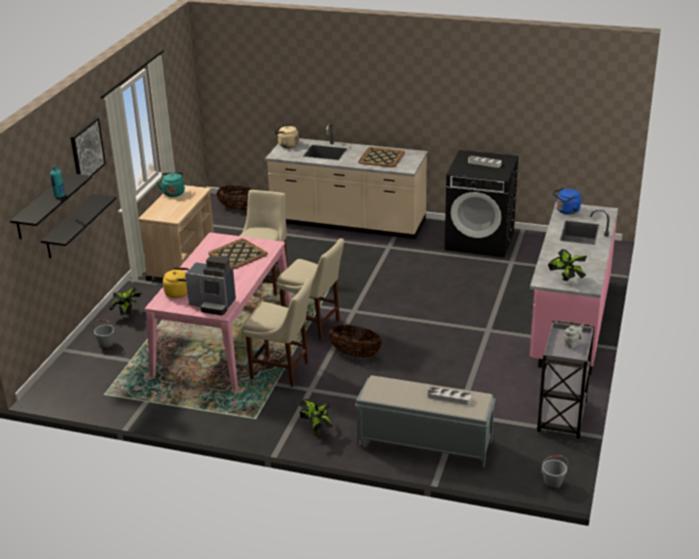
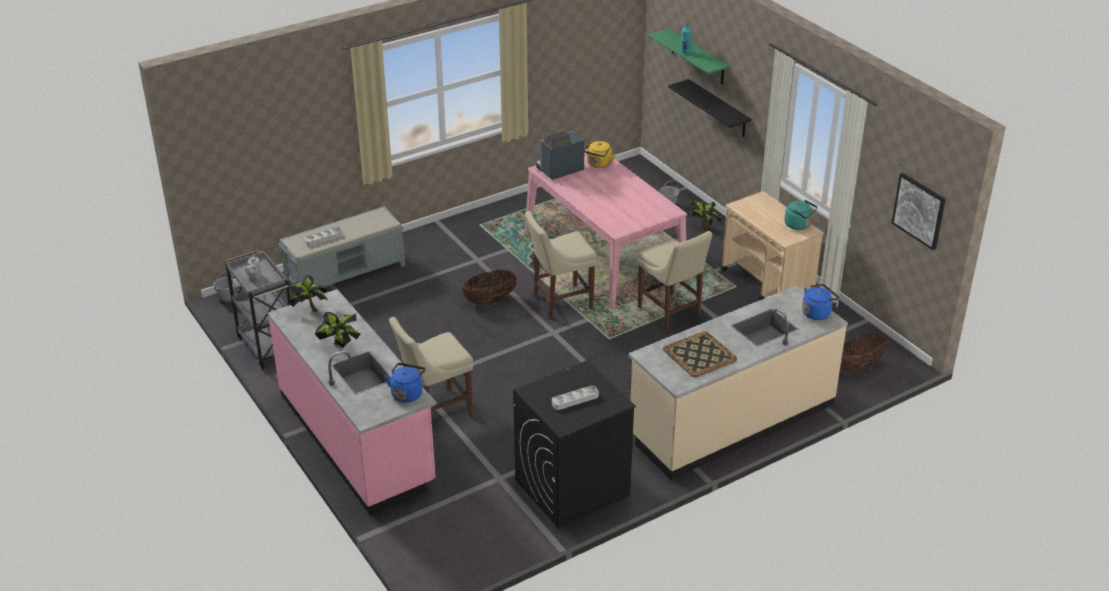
camera: 130 degrees right, 5 degrees up
black shelf [10,173,92,240] -> green shelf [648,28,730,84]
picture [71,118,106,176] -> picture moved to [892,173,946,250]
tray [208,239,268,269] -> none
beige chair [243,278,313,387] -> beige chair moved to [389,317,473,416]
beige kettle [274,124,299,148] -> blue kettle [802,284,839,320]
potted plant [299,399,333,437] -> potted plant moved to [315,312,360,348]

